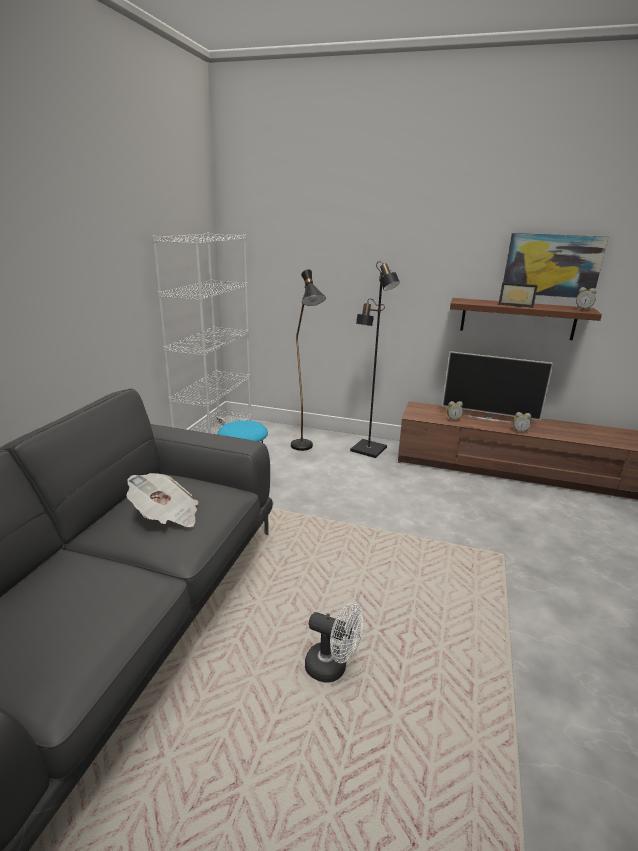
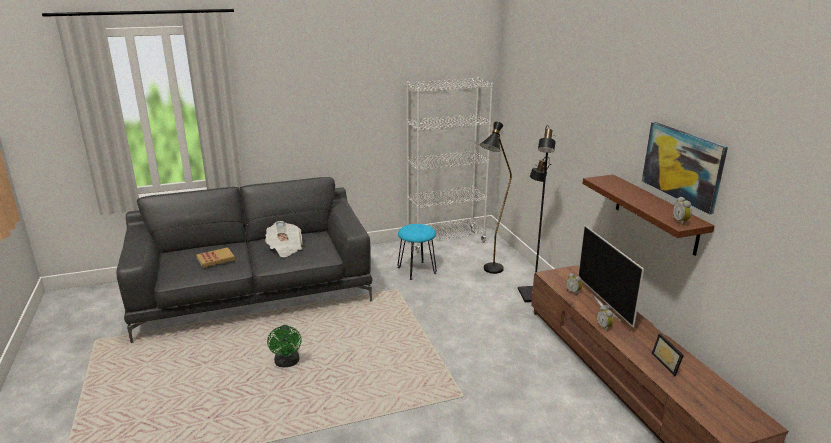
camera: 55 degrees right, 0 degrees up
white fan [305,603,363,683] -> green fan [267,325,302,367]
picture frame [498,282,538,308] -> picture frame moved to [651,333,684,376]
none -> book [196,247,235,268]

